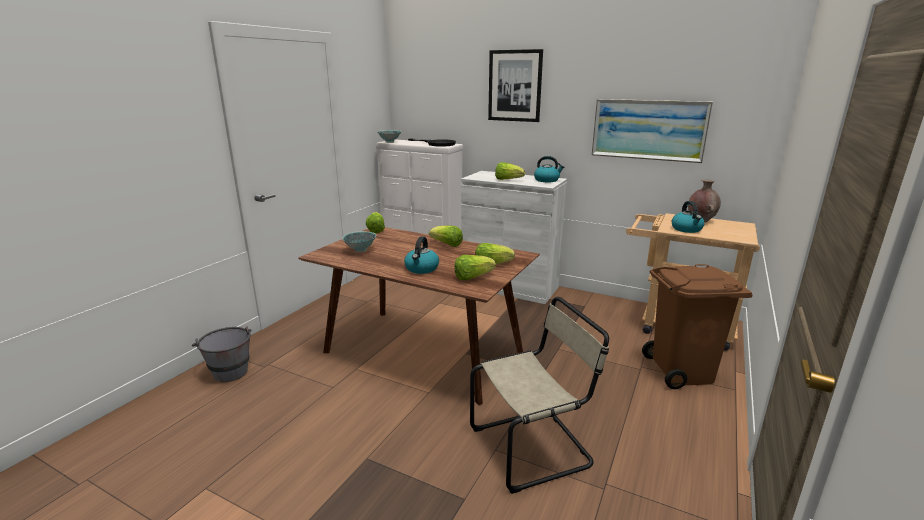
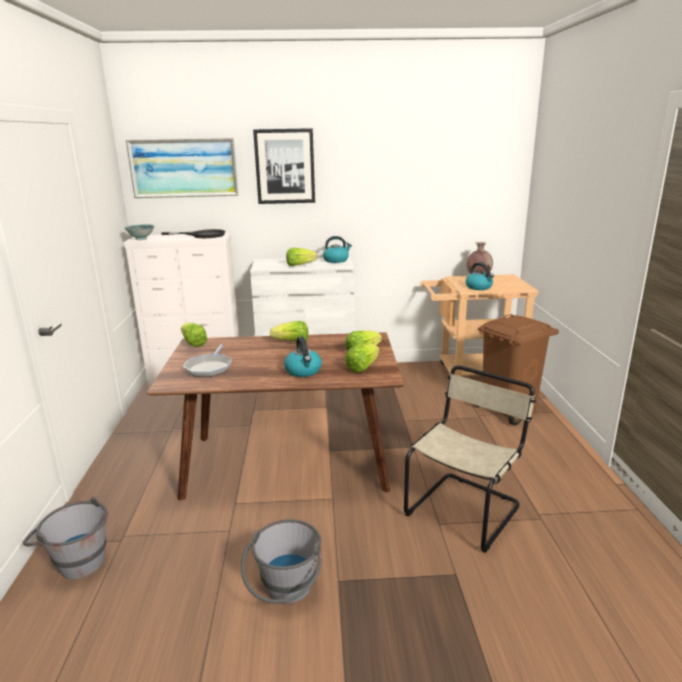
camera: 30 degrees left, 0 degrees up
bowl [342,231,377,252] -> frying pan [183,344,232,377]
picture [592,99,713,163] -> picture moved to [126,138,238,198]
none -> grey bucket [241,519,322,605]

